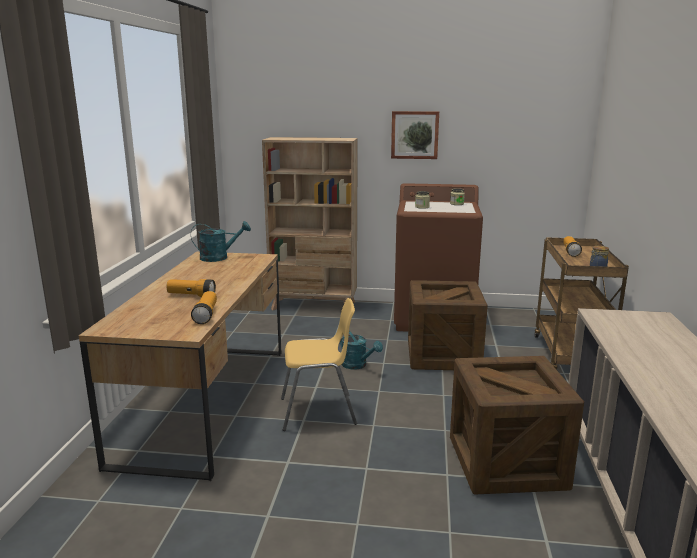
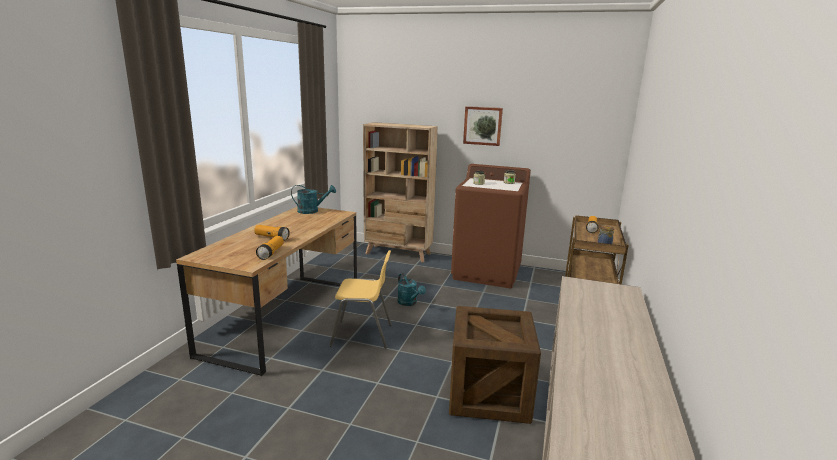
camera: 10 degrees right, 0 degrees up
crate [408,280,488,370] -> none

